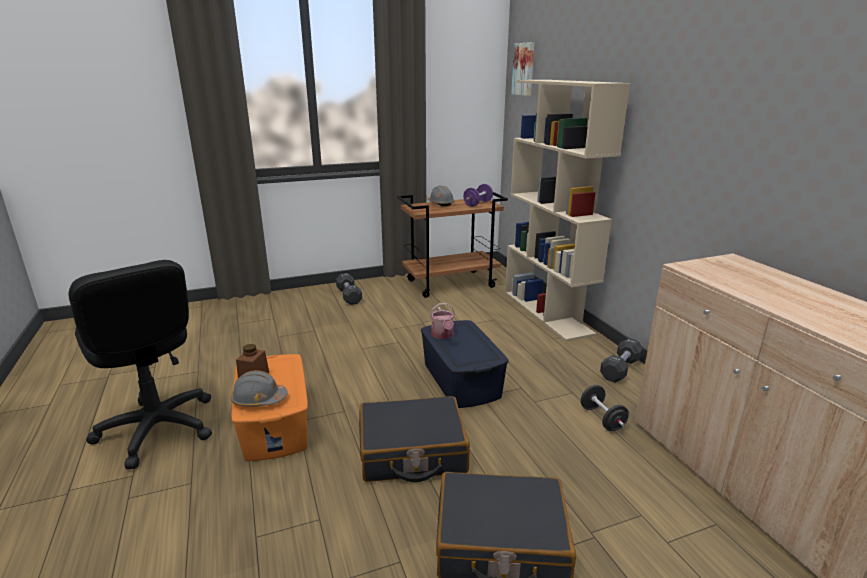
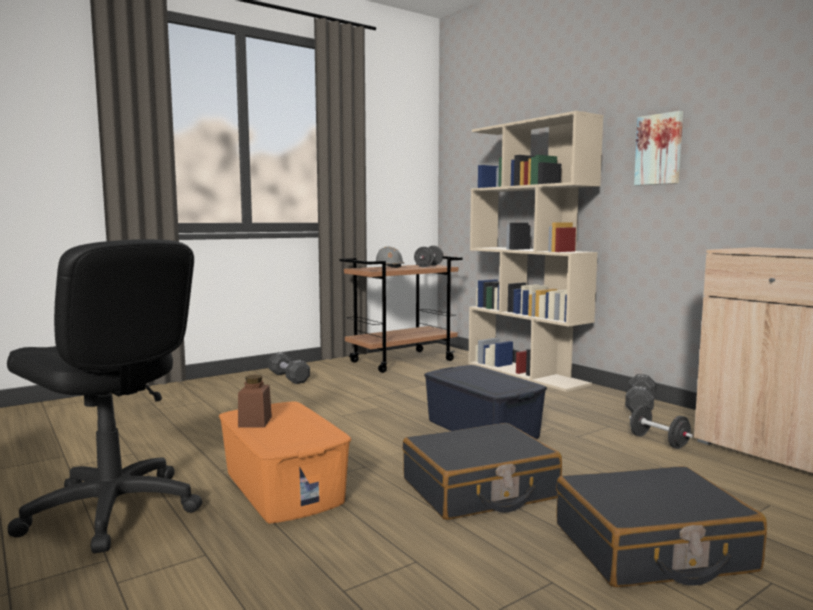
camera: 15 degrees left, 15 degrees down
grey hard hat [231,370,288,406] -> none
watering can [430,303,455,339] -> none
purple dumbbell [463,184,493,207] -> black dumbbell [414,246,443,268]
picture [511,42,534,96] -> picture moved to [634,111,683,186]

